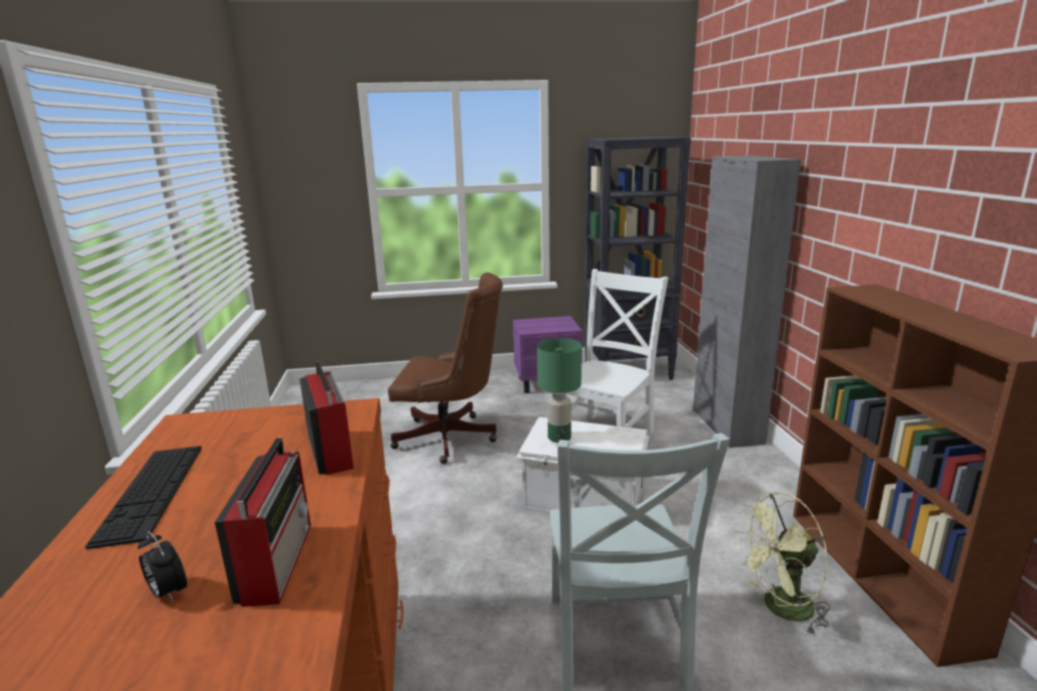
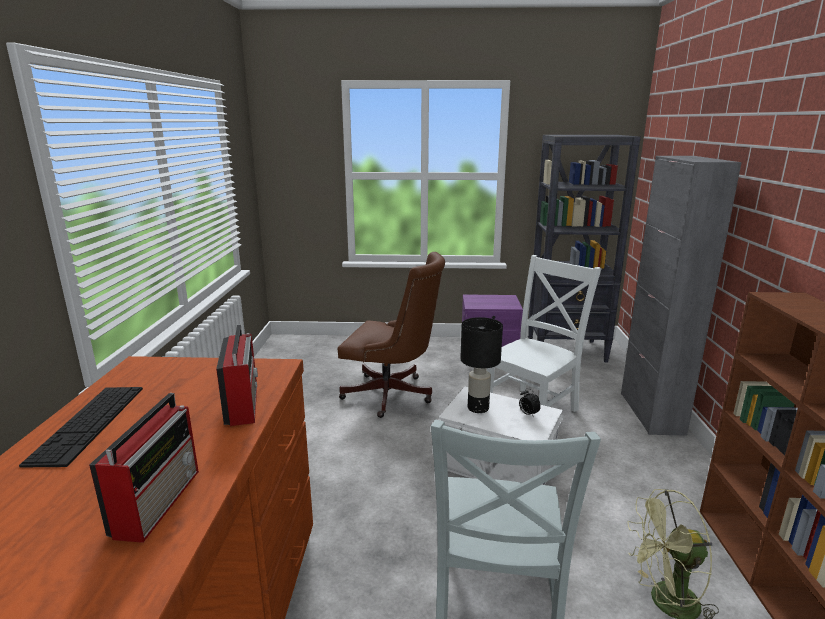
camera: 10 degrees right, 0 degrees up
alarm clock [138,531,187,603] -> alarm clock moved to [519,388,541,418]
green table lamp [537,338,582,443] -> black table lamp [460,317,503,413]

